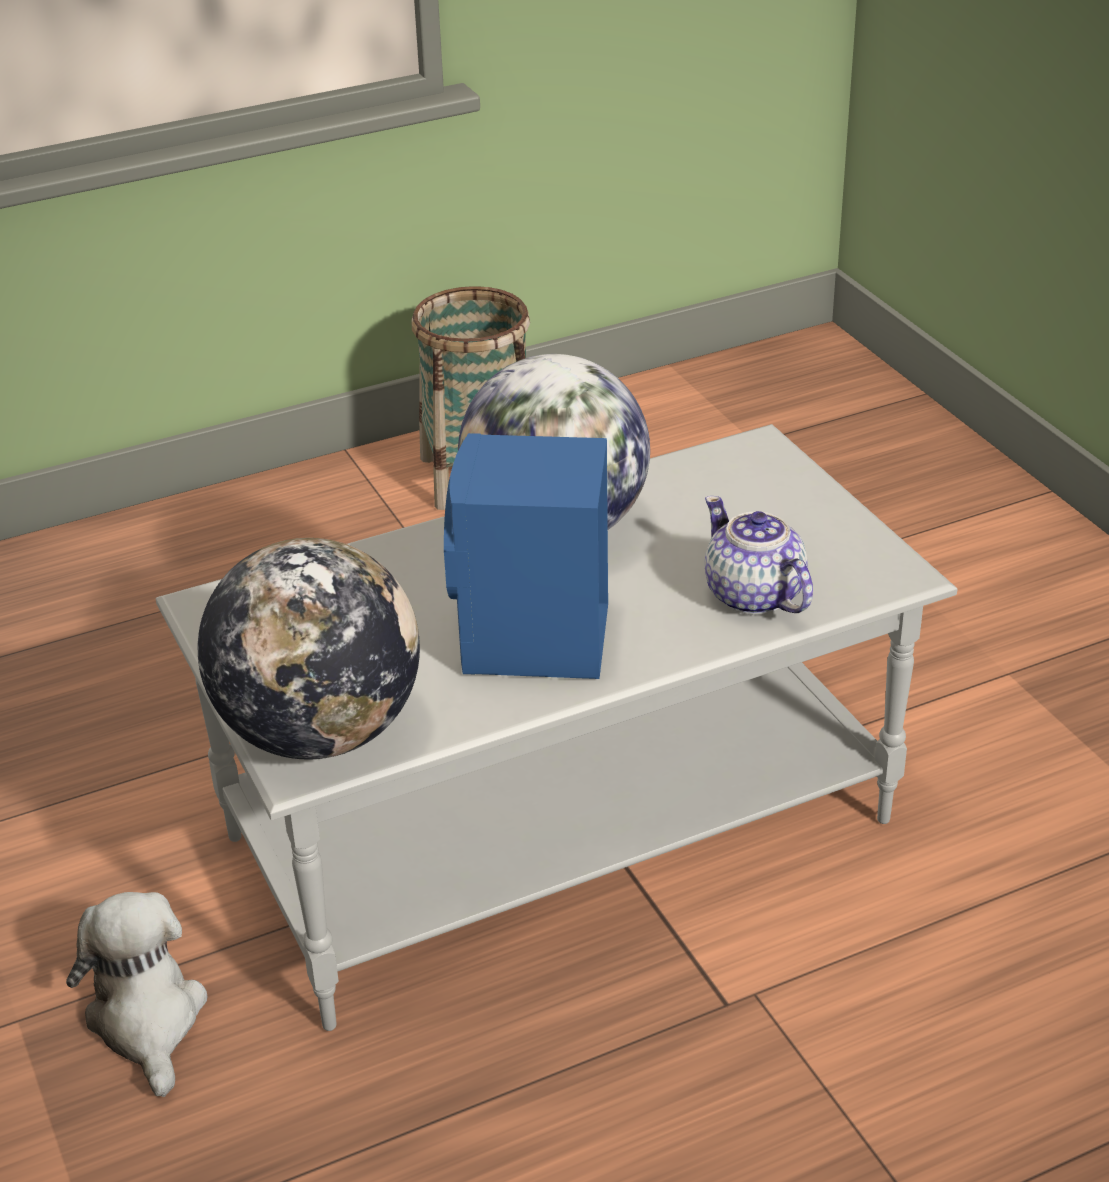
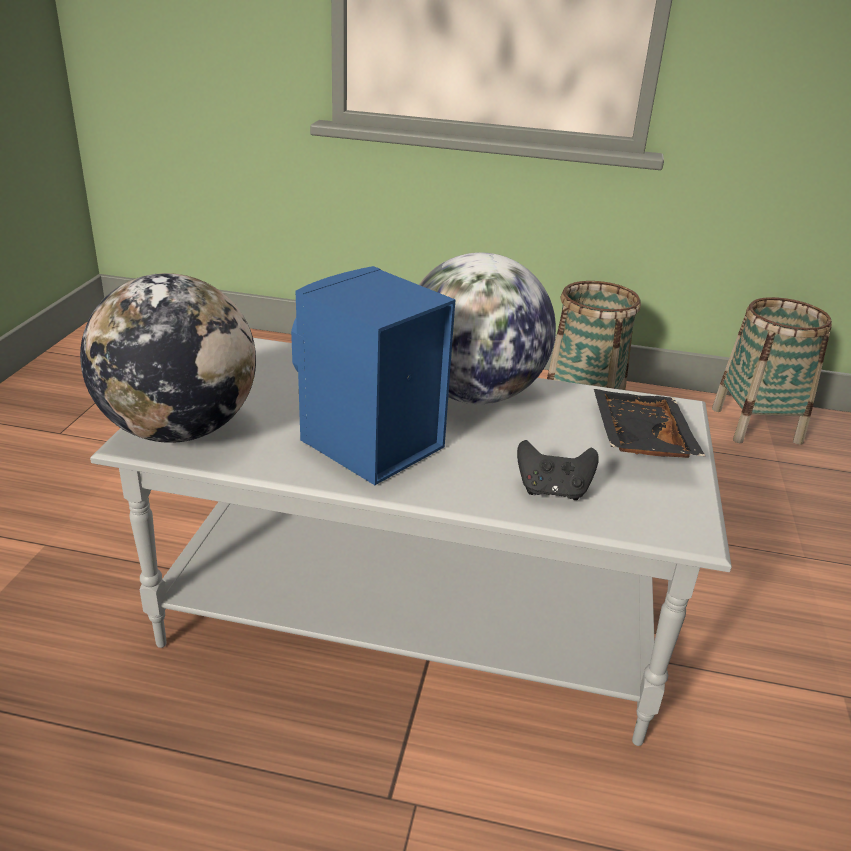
camera: 35 degrees right, 5 degrees down
plush toy [66,892,207,1097] -> none
teapot [705,496,813,615] -> black game controller [517,440,599,500]
none -> black tray [594,389,705,458]
none -> basket [712,297,832,445]

